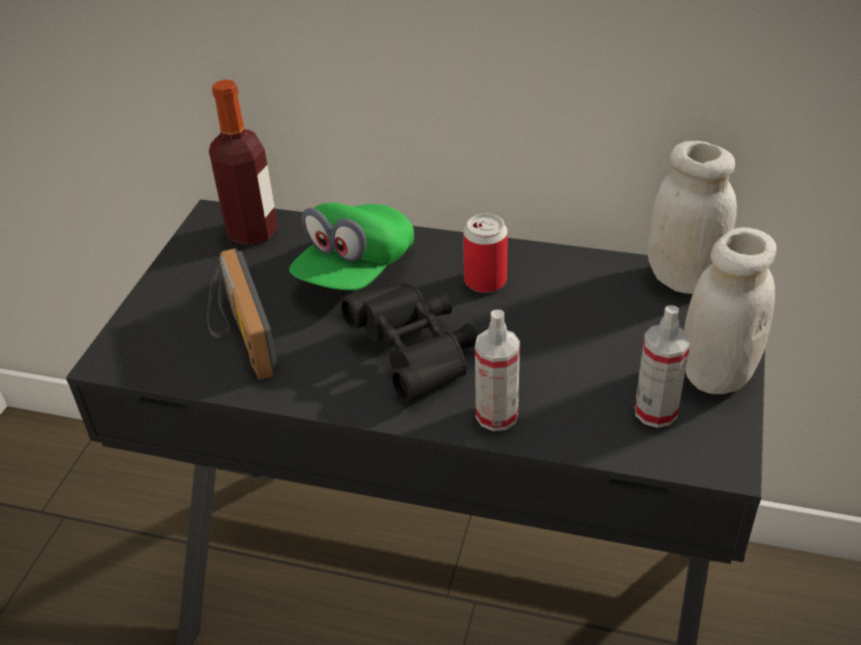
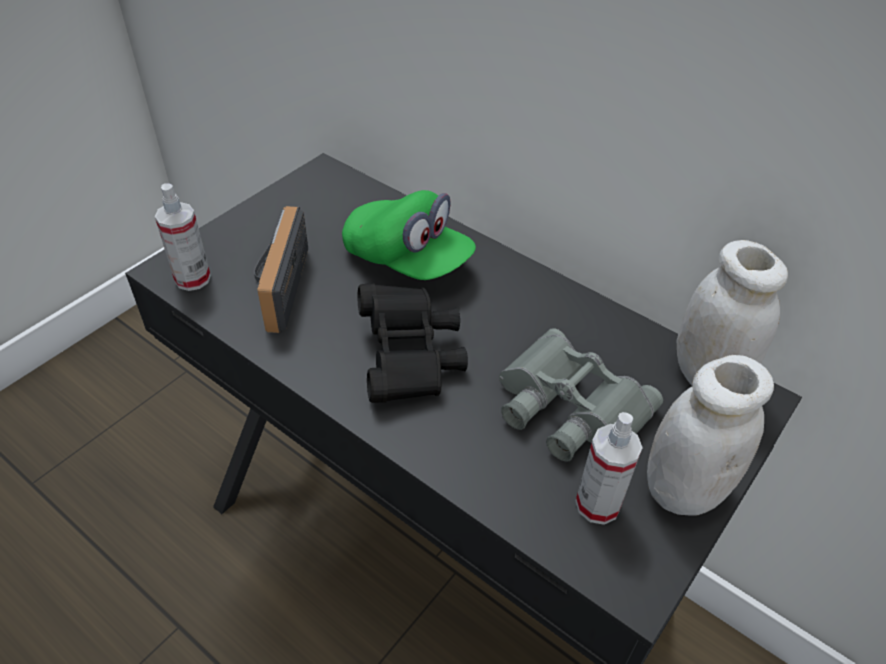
camera: 20 degrees right, 5 degrees up
bottle [209,79,278,245] -> none
green cap [289,203,414,290] -> green cap turned 105 degrees counterclockwise [342,190,476,280]
can [463,214,508,293] -> none
spray bottle [475,310,520,431] -> spray bottle moved to [155,183,211,291]
none -> grey binoculars [499,328,663,462]

